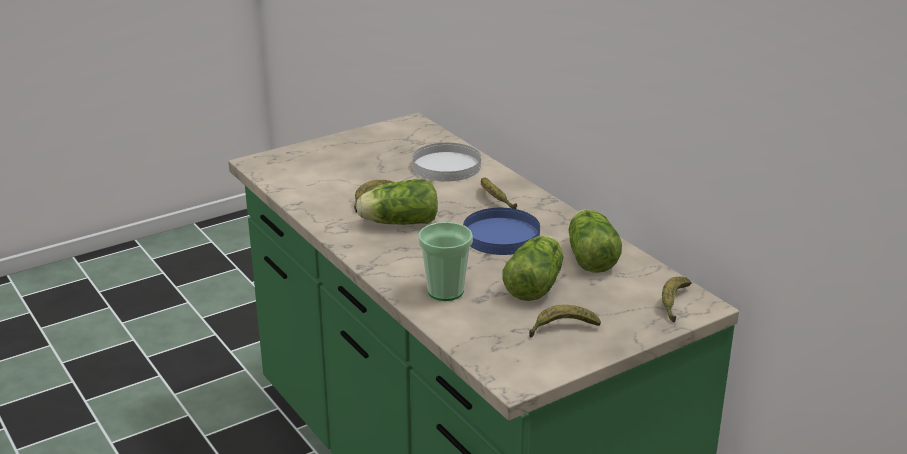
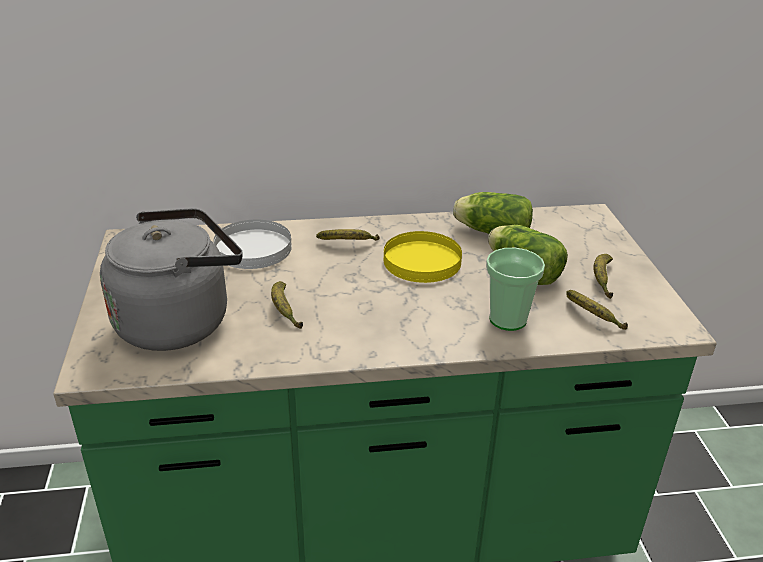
camera: 65 degrees left, 5 degrees up
lettuce [356,179,438,225] -> none
blue plate [463,208,540,255] -> yellow plate [384,231,462,283]
banana [662,277,692,323] -> banana moved to [566,290,628,330]
none -> grey kettle [100,208,243,351]

